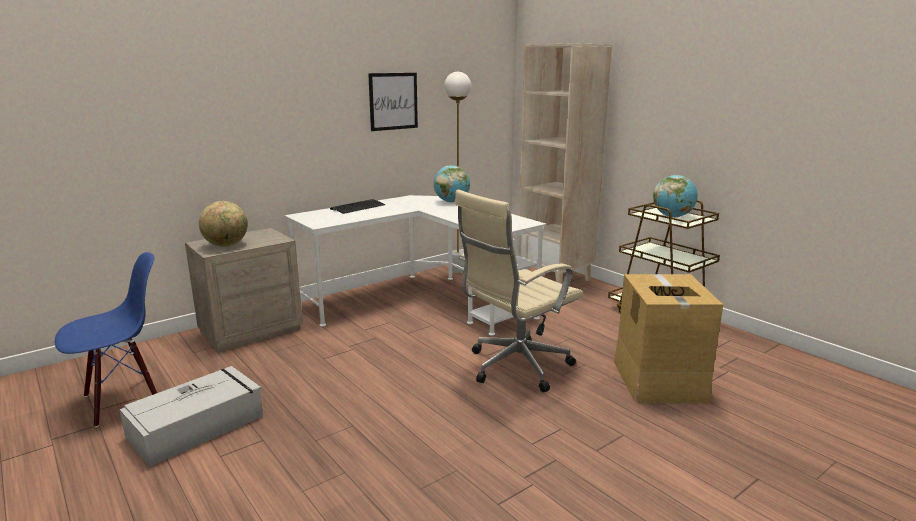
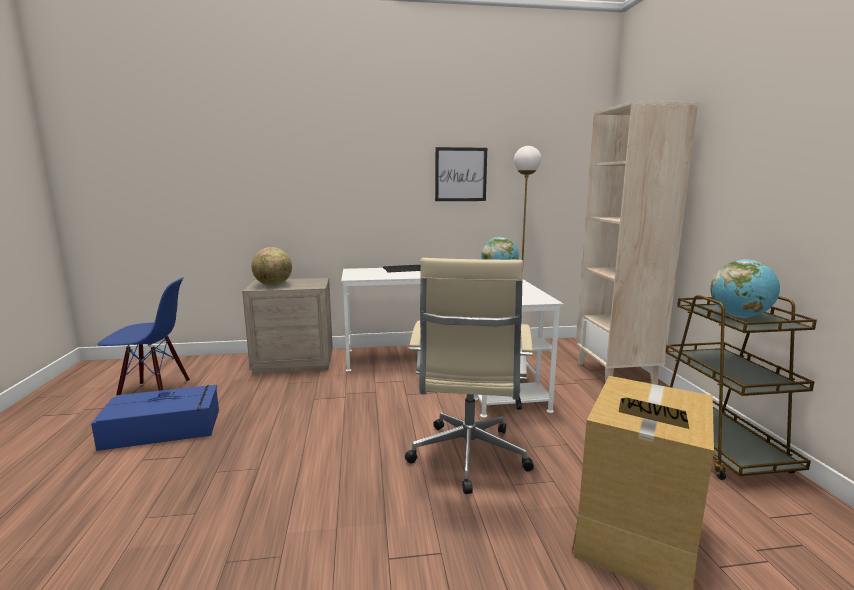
camera: 30 degrees right, 5 degrees down
grey storage box [119,366,263,467] -> blue storage box [91,385,219,451]
beige office chair [455,190,583,392] -> beige office chair turned 75 degrees counterclockwise [405,258,534,494]

